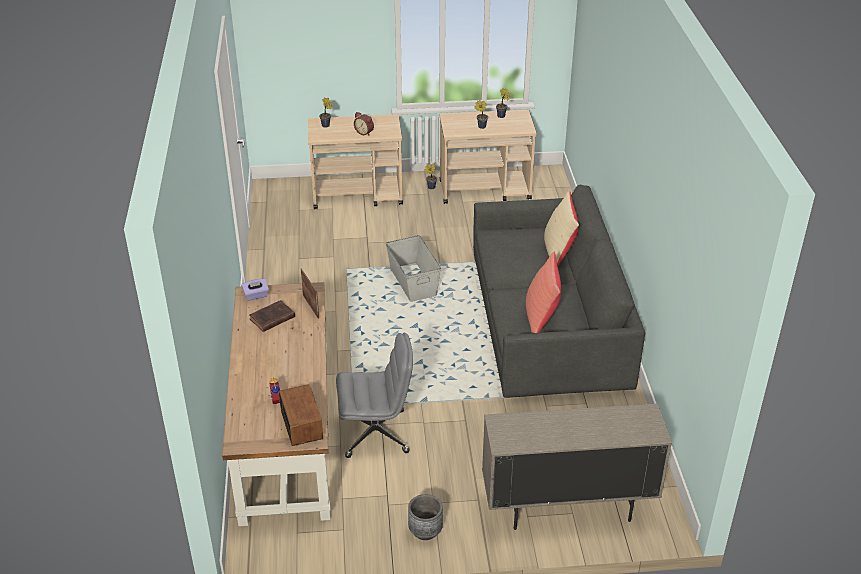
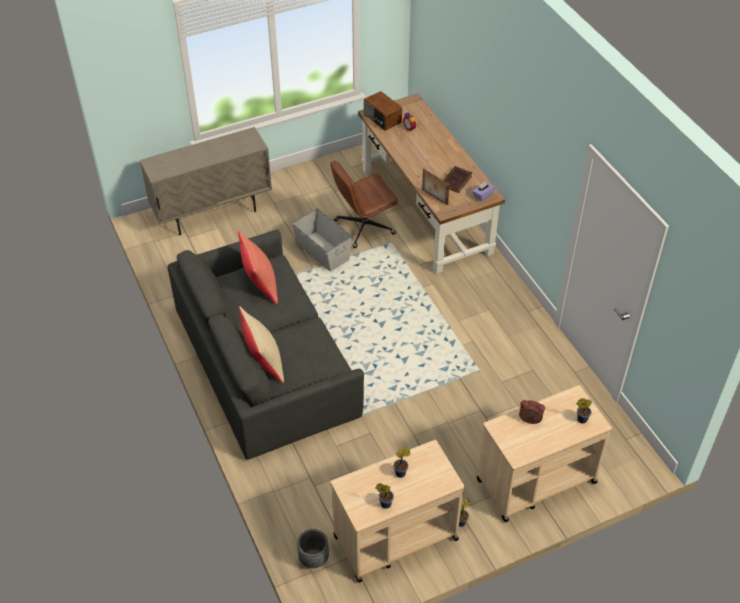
camera: 160 degrees right, 10 degrees up
grey office chair [336,333,413,458] -> brown office chair [330,160,398,248]
grey storage box [386,235,441,302] -> grey storage box moved to [292,208,352,271]
grey planter [408,494,443,540] -> grey planter moved to [297,529,329,568]

